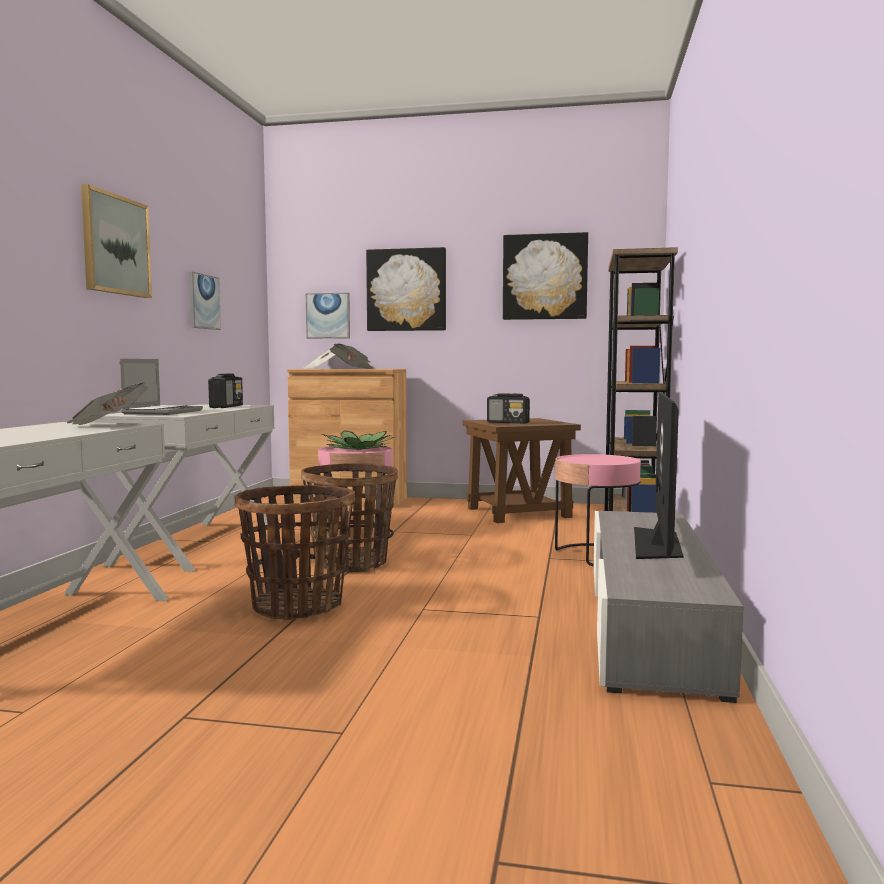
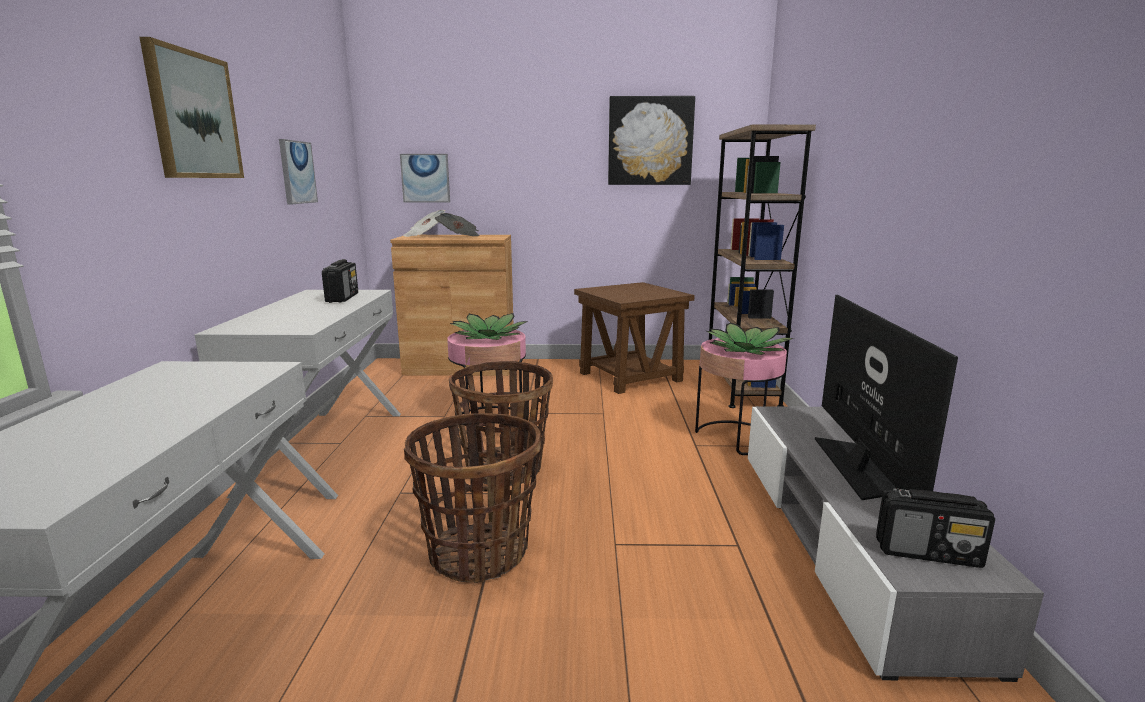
camera: 10 degrees left, 10 degrees up
newspaper [67,382,148,425] -> none
laptop [119,359,203,415] -> none
picture [366,247,446,331] -> none
radio [487,393,530,424] -> radio moved to [876,488,995,568]
none -> potted plant [706,323,793,355]

